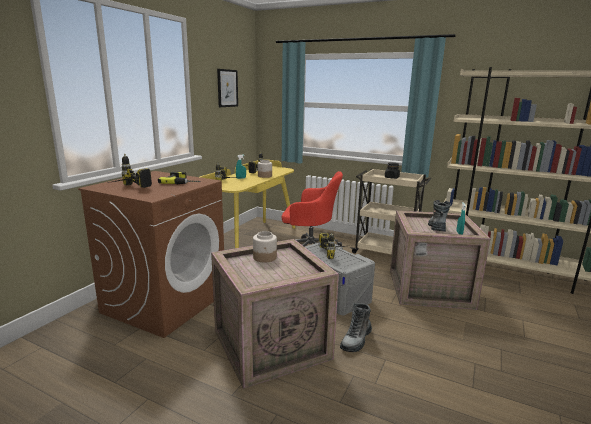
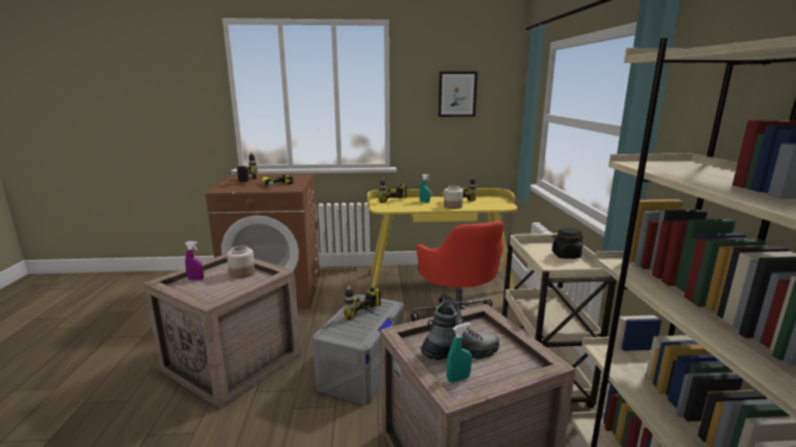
camera: 60 degrees right, 0 degrees up
boot [340,303,372,352] -> none
none -> purple spray bottle [185,241,204,281]

